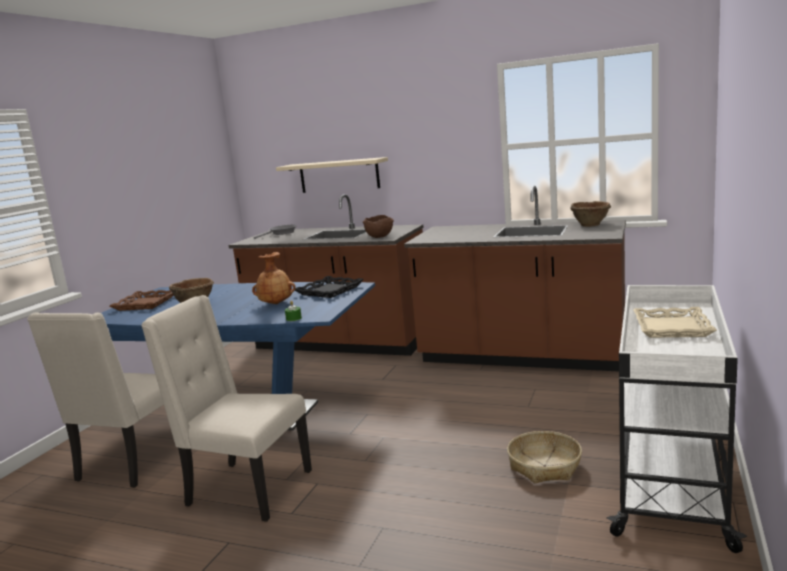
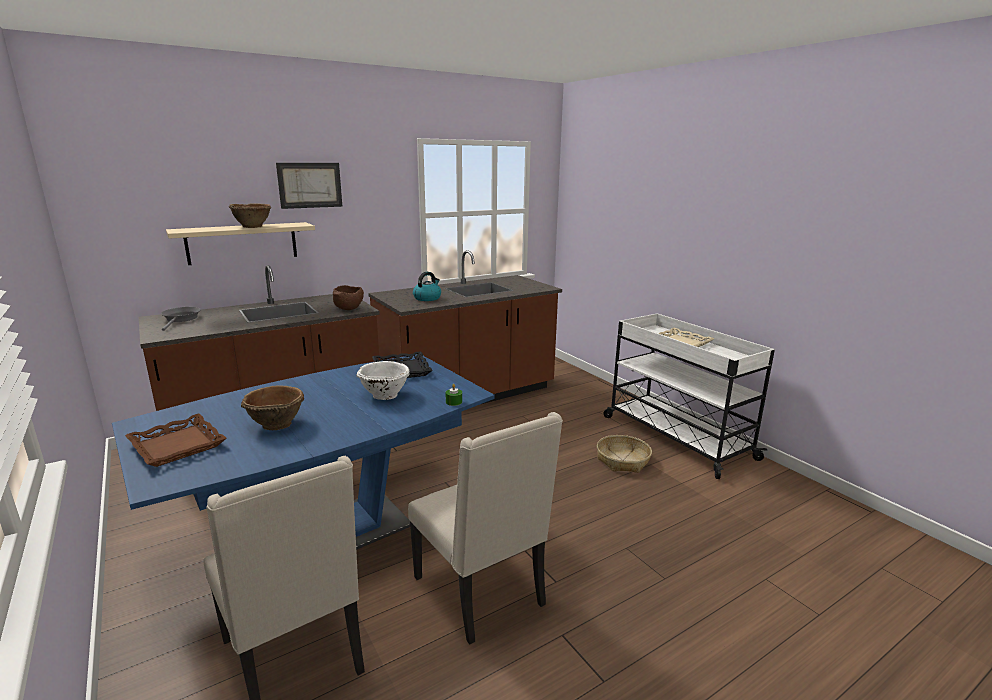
camera: 55 degrees left, 5 degrees up
beige chair [141,295,312,522] -> beige chair turned 90 degrees counterclockwise [408,412,563,645]
brown vase [252,252,296,304] -> white bowl [356,361,410,400]
brown bowl [570,201,611,227] -> brown bowl moved to [229,203,271,228]
none -> picture [276,163,343,209]
none -> kettle [413,272,441,301]

